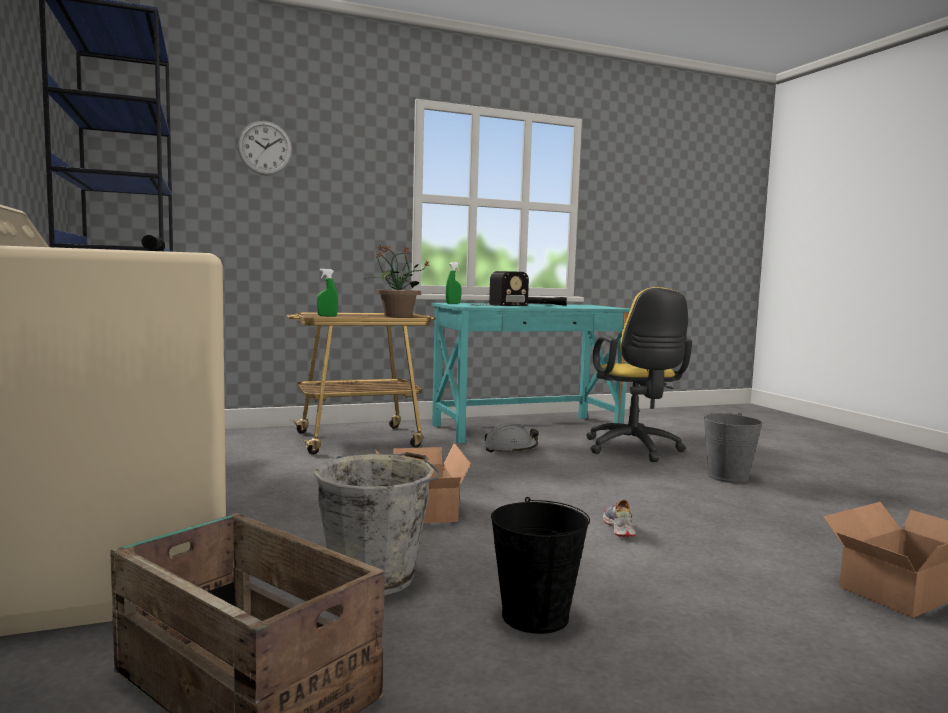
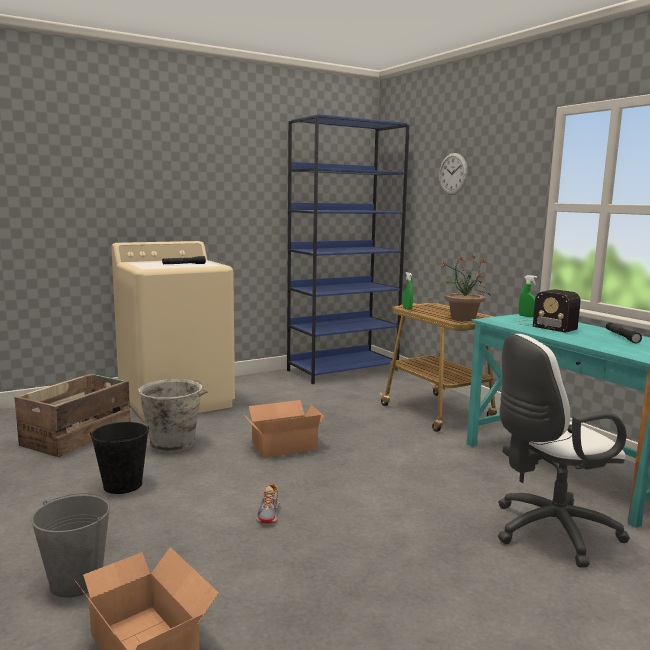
camera: 80 degrees right, 5 degrees up
grey hard hat [484,422,539,453] -> none
yellow office chair [586,287,692,462] -> white office chair [498,334,630,567]
shoe [603,500,636,537] -> shoe turned 105 degrees clockwise [256,484,280,524]
grey bucket [703,413,763,483] -> grey bucket moved to [31,493,111,598]

